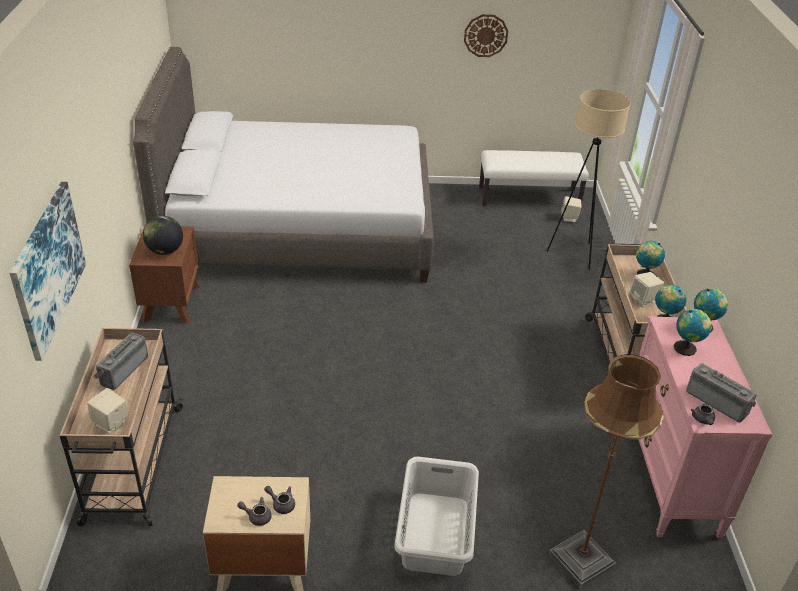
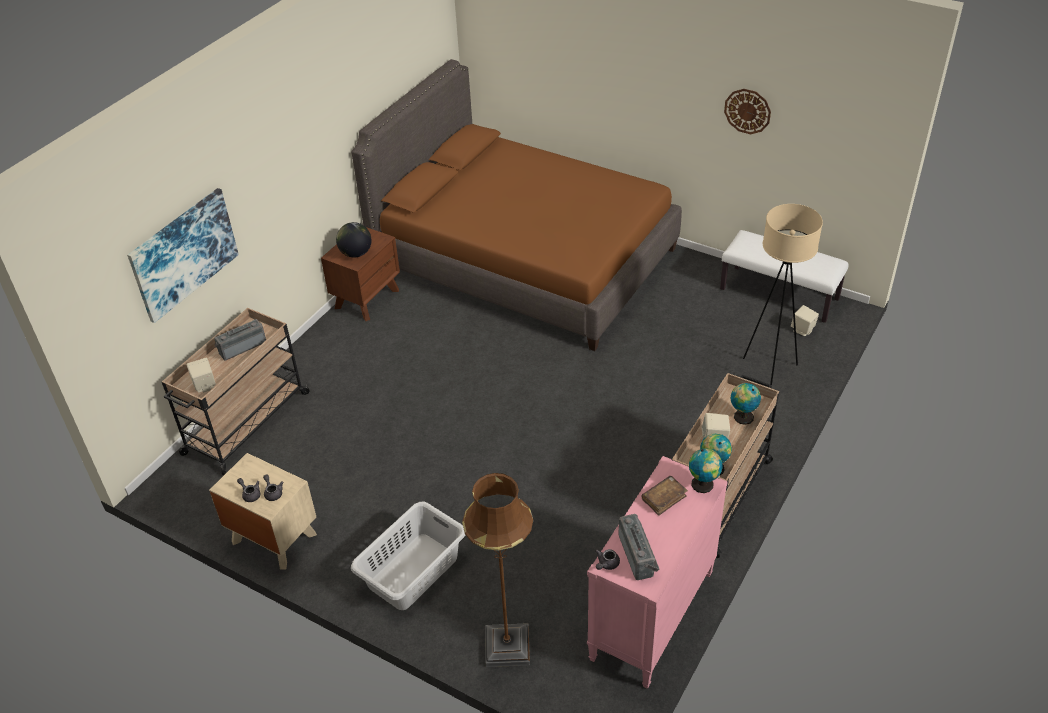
camera: 35 degrees right, 5 degrees up
grey bed [133,47,434,282] -> brown bed [351,59,682,351]
globe [674,309,712,356] -> brown book [642,476,688,516]

